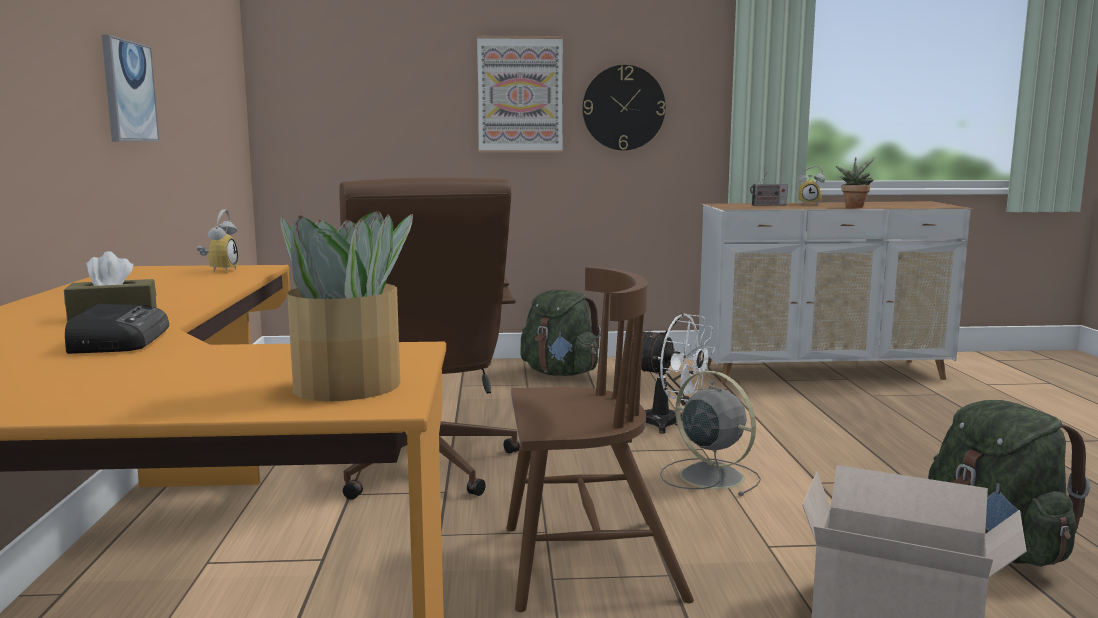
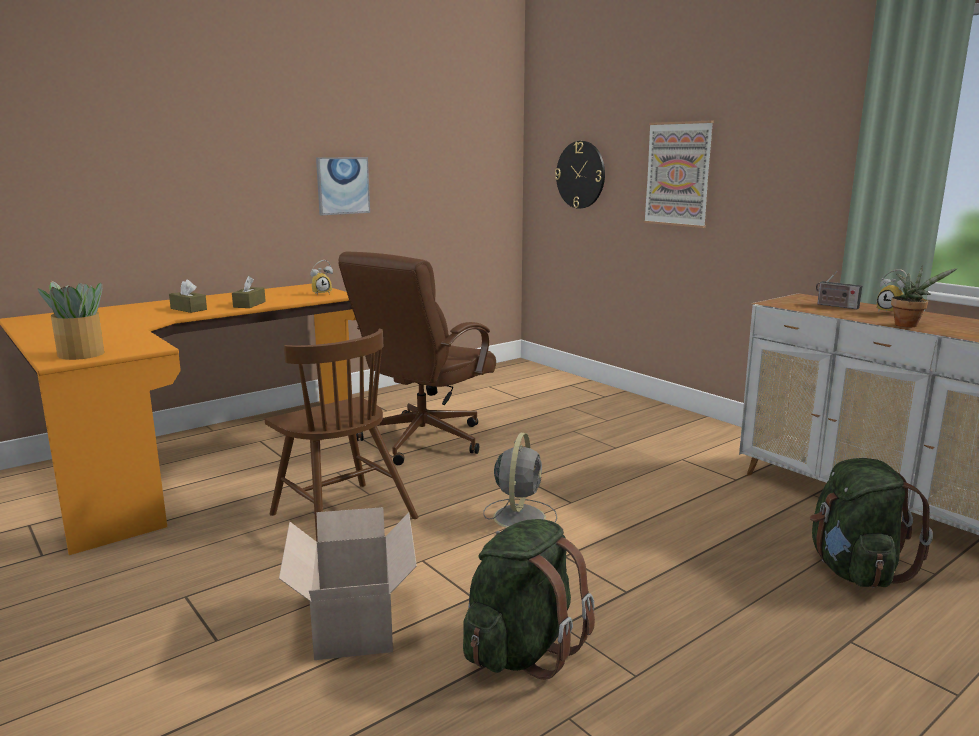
camera: 55 degrees right, 5 degrees up
radio [65,304,169,354] -> none
green backpack [520,290,601,376] -> green backpack moved to [810,458,933,588]
wall clock [582,65,666,150] -> wall clock moved to [555,141,605,209]
white fan [641,313,716,434] -> none
none -> brown tissue box [232,276,266,308]

